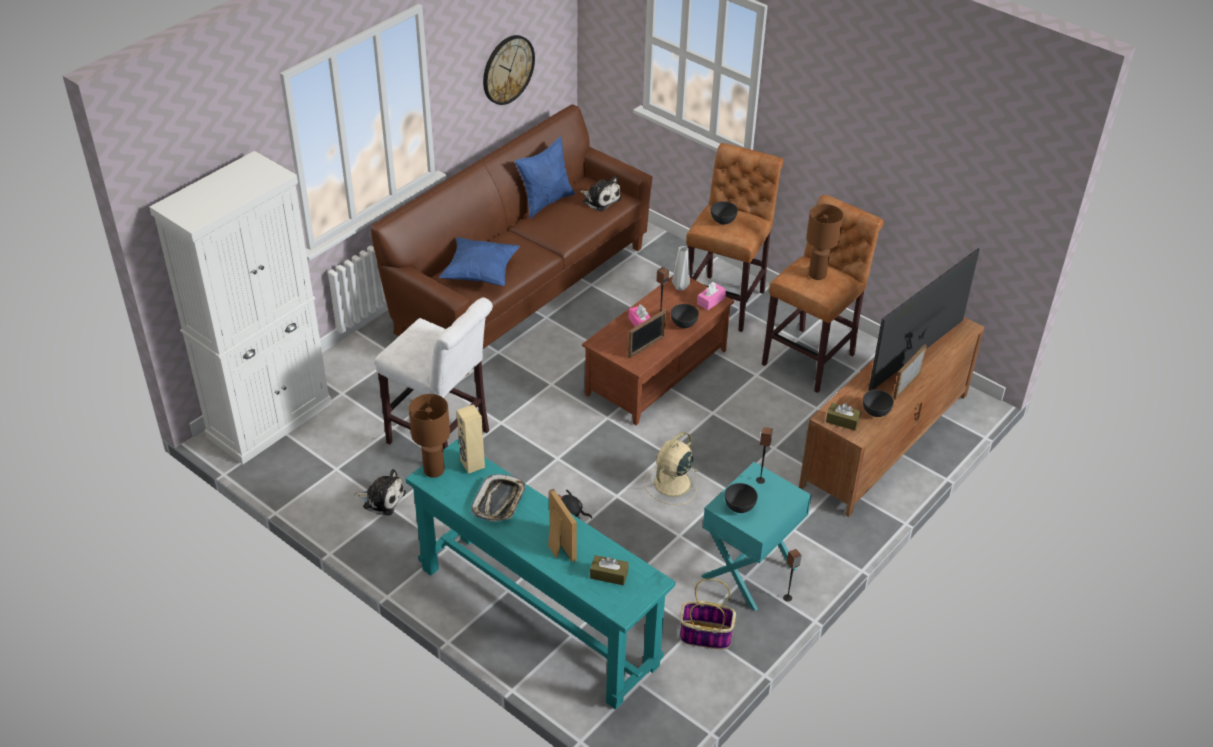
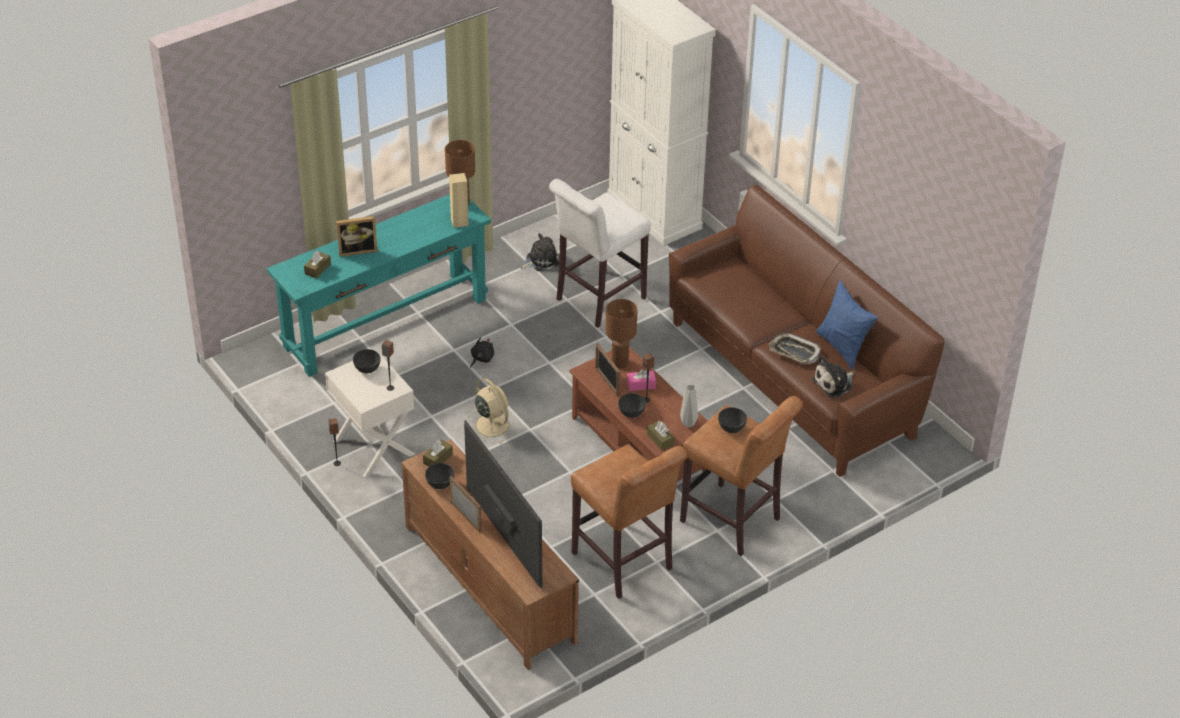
camera: 105 degrees right, 0 degrees up
plush toy [354,469,406,515] -> plush toy turned 150 degrees counterclockwise [520,233,559,271]
blue pillow [439,237,520,286] -> none
tray [471,474,526,522] -> tray moved to [769,333,820,364]
wall clock [483,35,535,105] -> none
basket [680,578,736,649] -> none
pink tissue box [697,282,726,310] -> brown tissue box [647,421,675,451]
turquoise nightstand [701,462,812,611] -> white nightstand [325,350,415,478]
brown table lamp [806,204,843,280] -> brown table lamp moved to [605,299,637,368]

